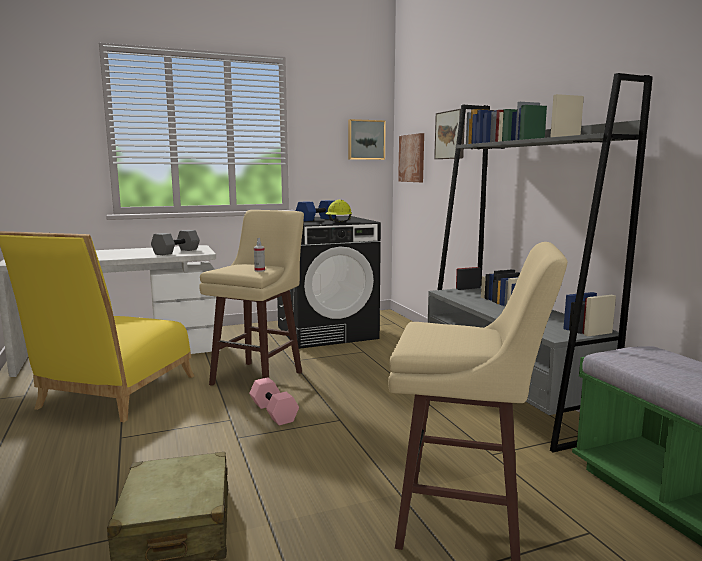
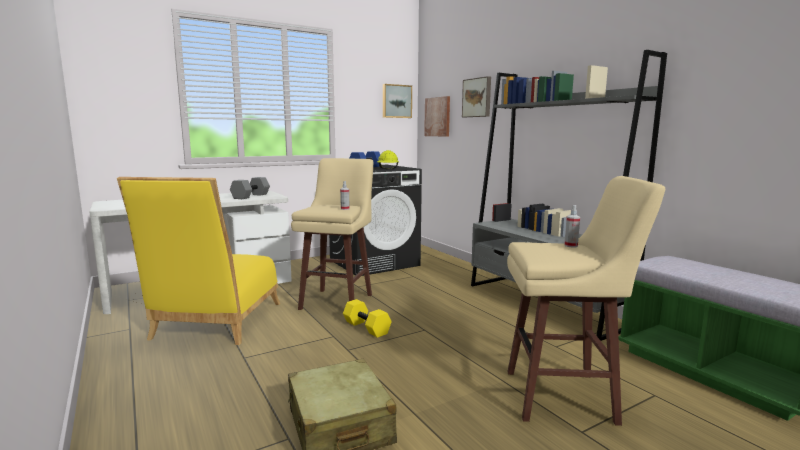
camera: 10 degrees left, 0 degrees up
pink dumbbell [249,377,299,425] -> yellow dumbbell [343,299,392,338]
none -> spray bottle [564,205,580,247]

